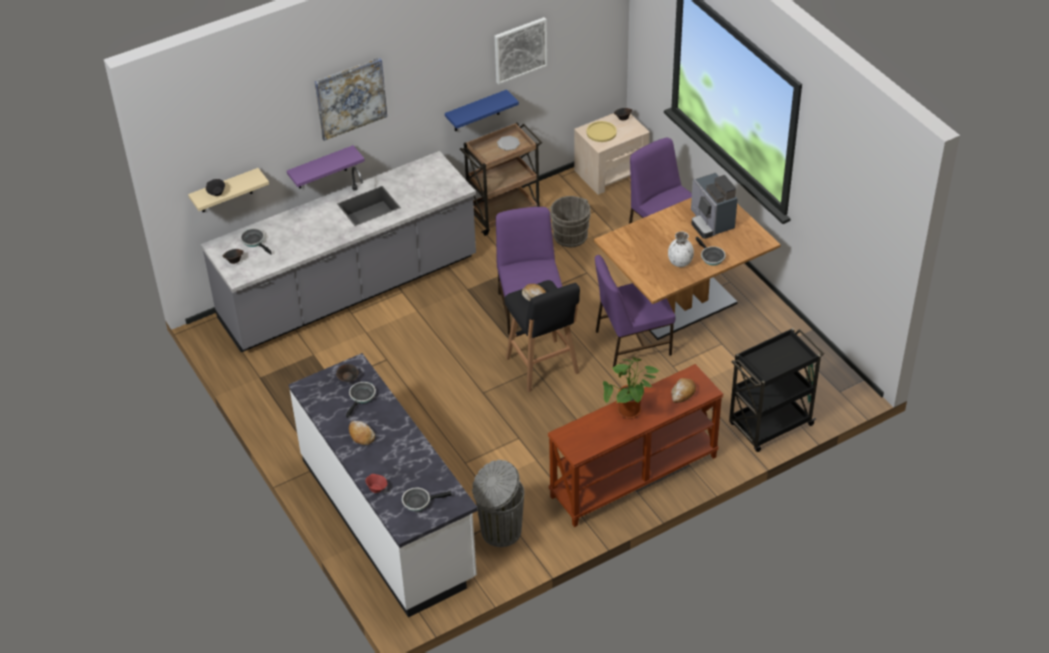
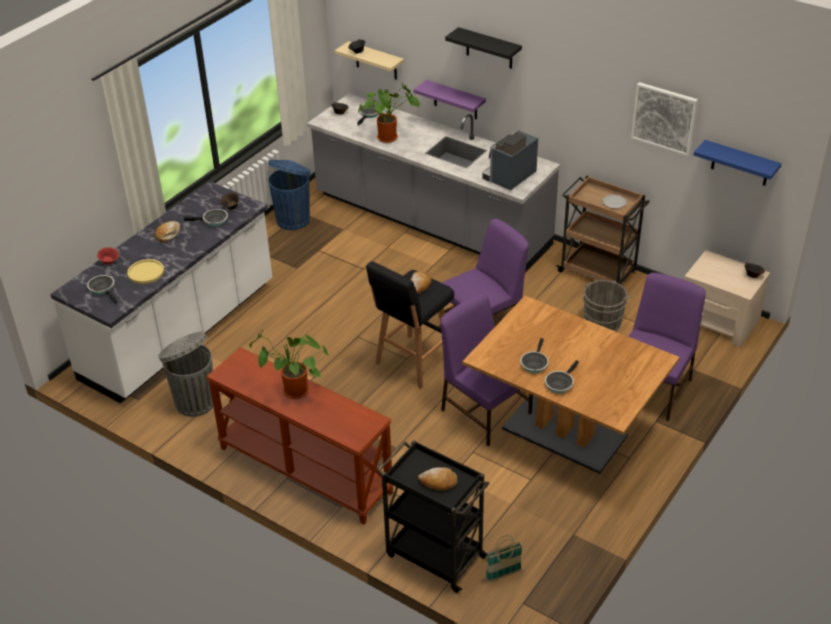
camera: 65 degrees right, 5 degrees down
picture [314,58,387,141] -> black shelf [445,27,522,69]
blue shelf [445,89,519,131] -> blue shelf moved to [694,140,782,186]
yellow plate [586,121,617,142] -> yellow plate moved to [127,259,164,284]
white vase [668,231,694,267] -> frying pan [520,338,549,373]
bread [671,378,696,403] -> bread moved to [418,467,458,491]
coffee machine [691,173,737,239] -> coffee machine moved to [483,129,538,191]
none -> blue trash can [268,160,311,230]
none -> potted plant [358,83,420,143]

